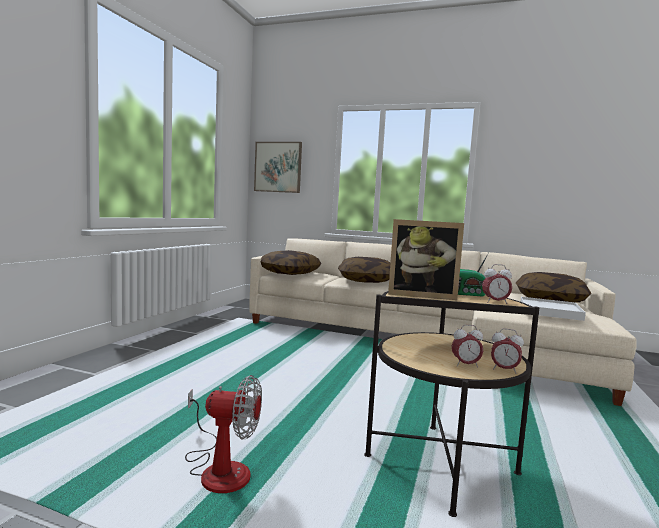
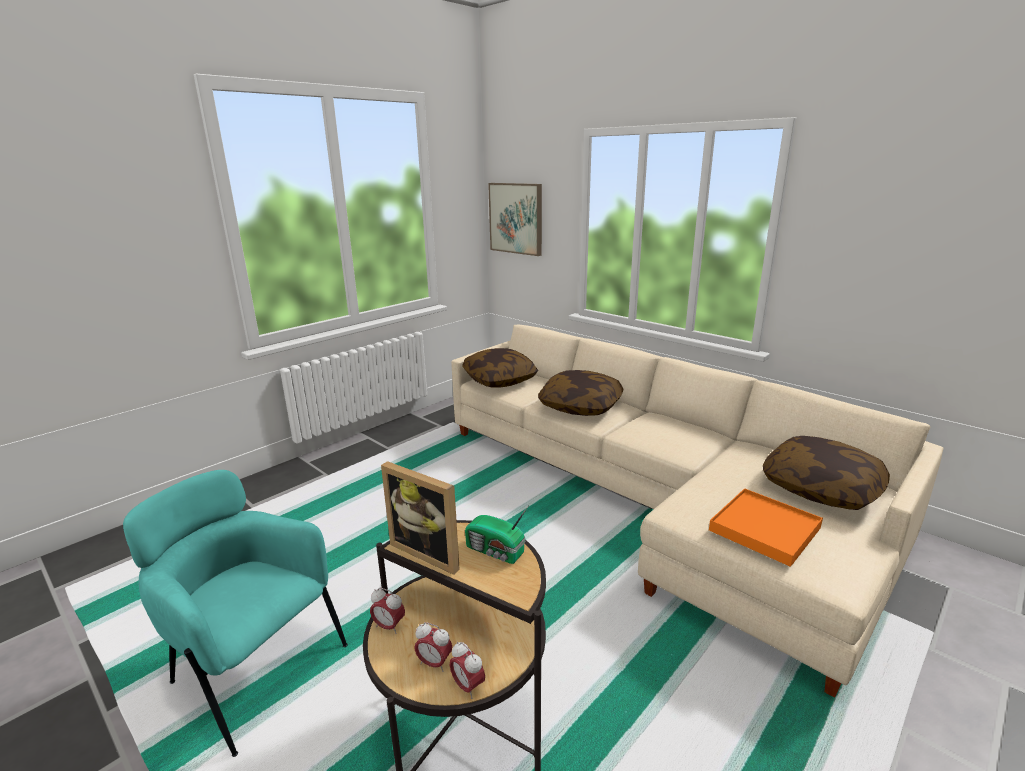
camera: 25 degrees right, 15 degrees up
fan [185,375,262,493] -> turquoise armchair [123,470,348,757]
alarm clock [482,264,512,304] -> alarm clock moved to [370,588,405,634]
white tray [520,297,586,321] -> orange tray [709,488,823,567]

